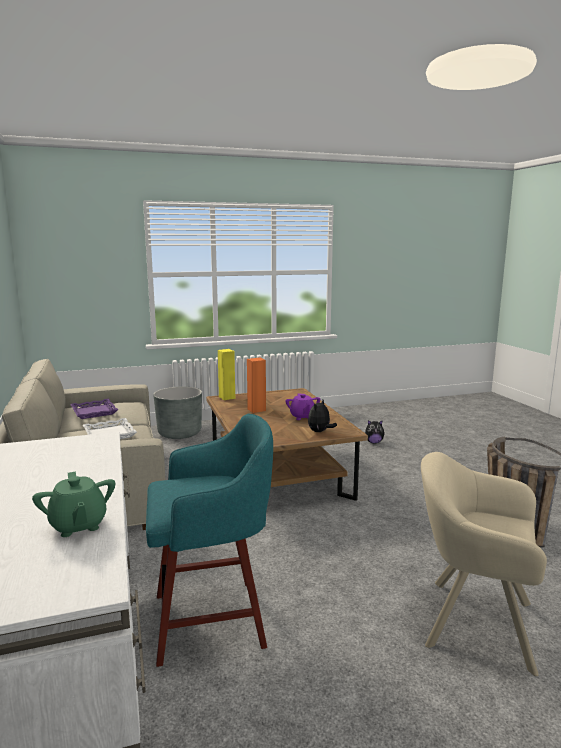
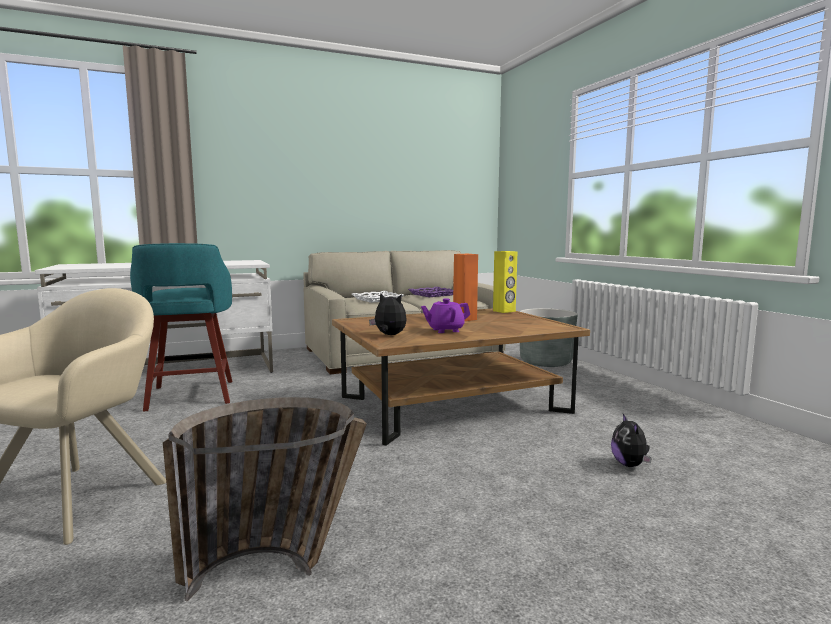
camera: 85 degrees right, 5 degrees down
green teapot [32,472,115,537] -> none

